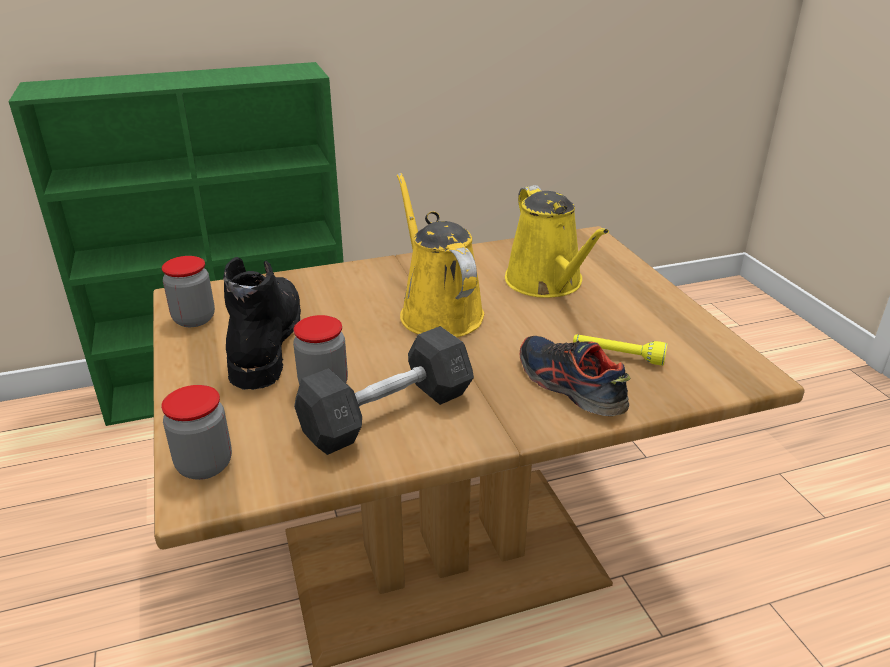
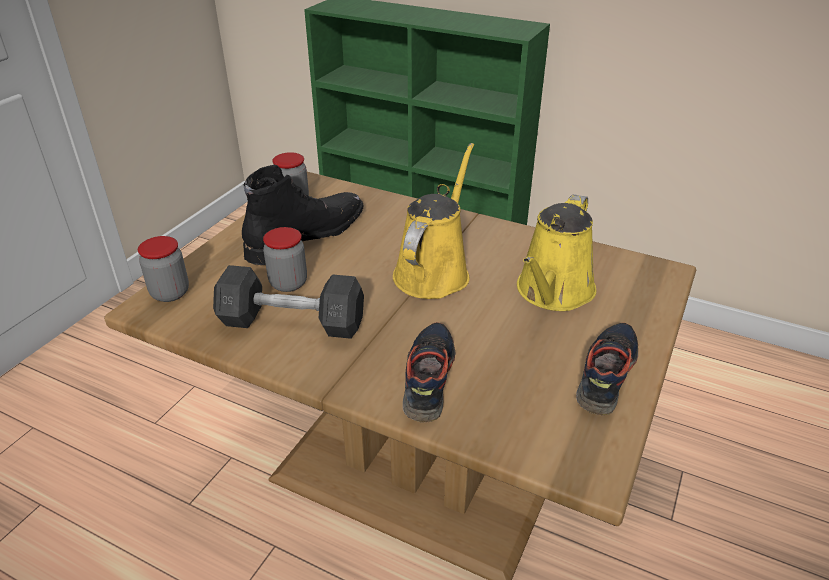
camera: 45 degrees right, 5 degrees up
yellow flashlight [573,334,668,365] -> none
none -> shoe [576,323,638,415]

